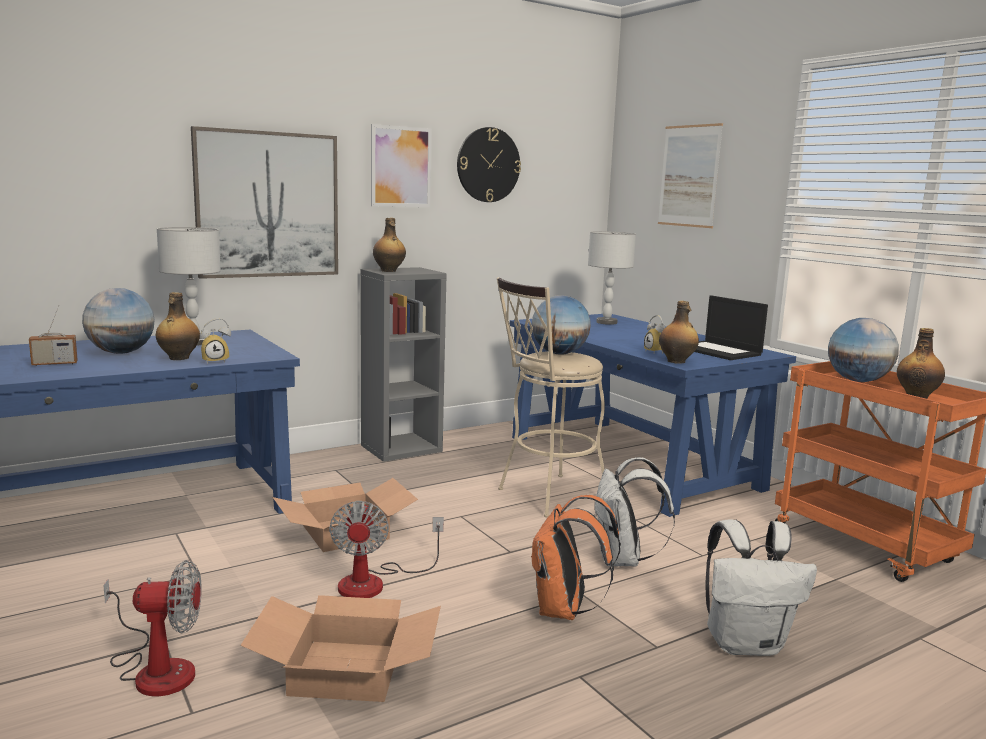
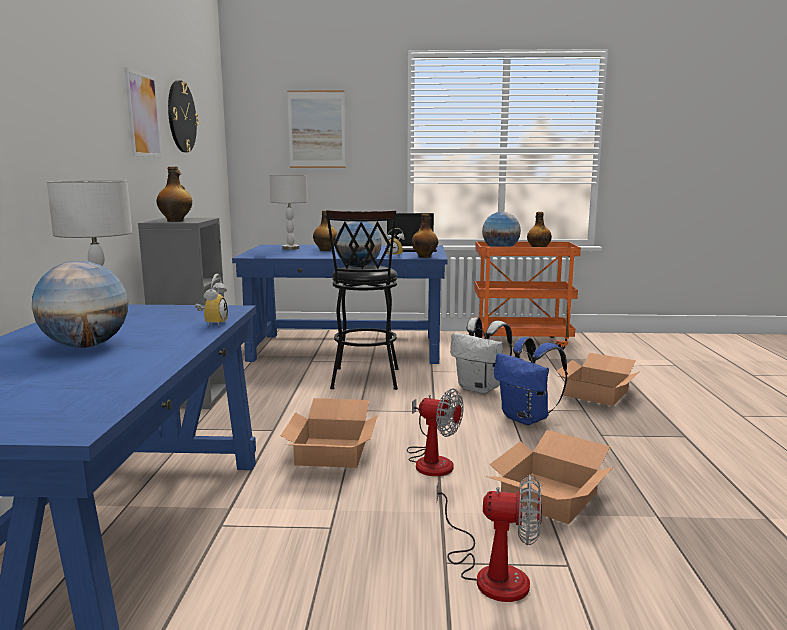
camera: 55 degrees left, 0 degrees up
radio [29,305,78,366] -> none
fan [103,560,201,696] -> fan turned 75 degrees clockwise [436,475,542,602]
bottle [156,292,200,360] -> bottle moved to [313,211,337,251]
picture [191,126,338,279] -> none
beige stool [497,277,605,517] -> black stool [326,210,399,390]
orange backpack [531,495,621,620] -> blue backpack [494,337,568,425]
white backpack [705,520,817,656] -> cardboard box [556,353,639,406]

